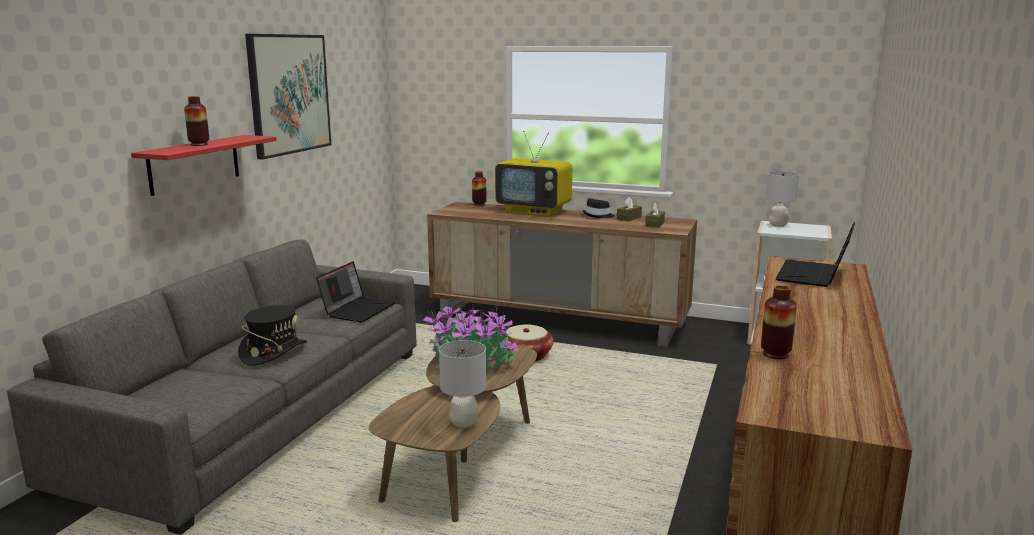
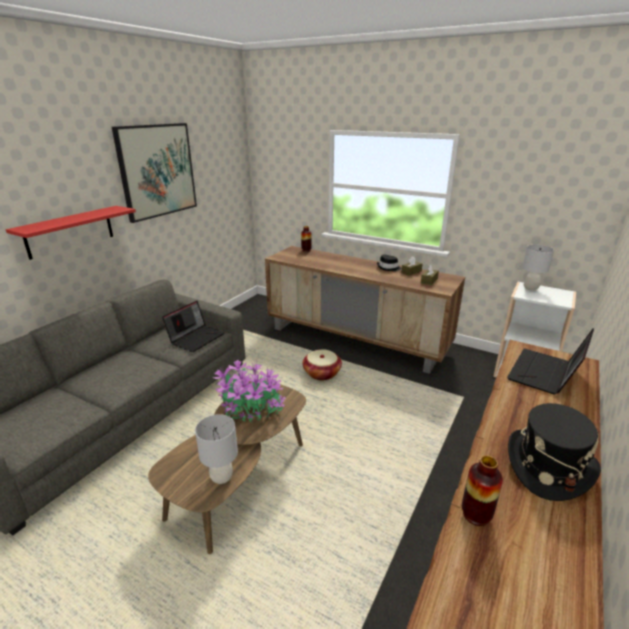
camera: 10 degrees right, 10 degrees up
vase [184,96,209,146] -> none
black hat [238,305,307,366] -> black hat moved to [508,403,601,501]
television [495,131,572,217] -> none

